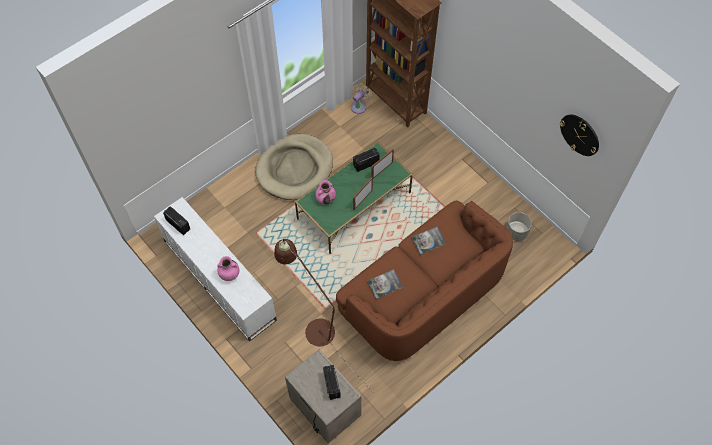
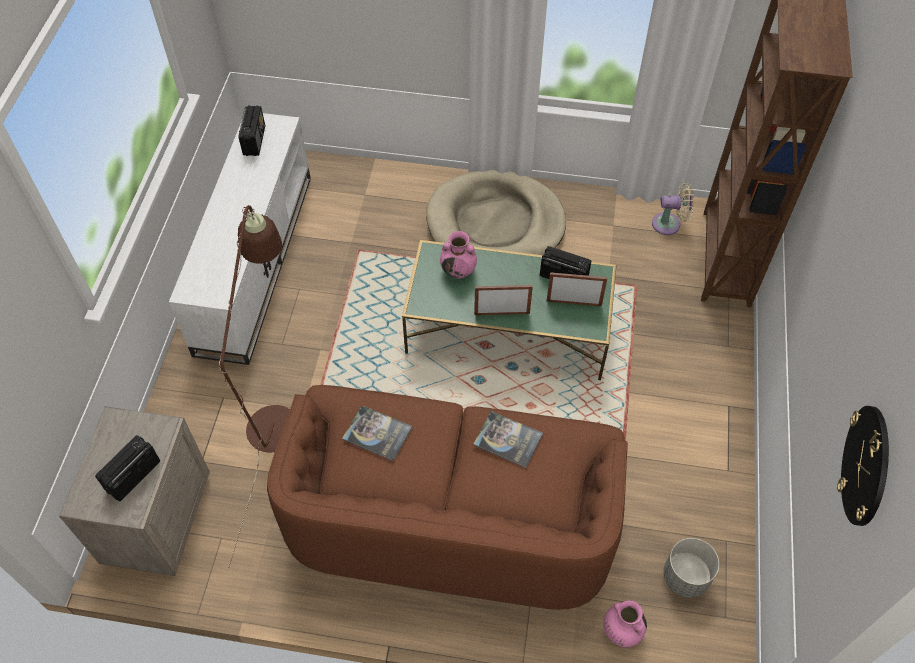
camera: 50 degrees right, 5 degrees down
pink vase [217,256,239,281] -> pink vase moved to [603,600,647,647]

